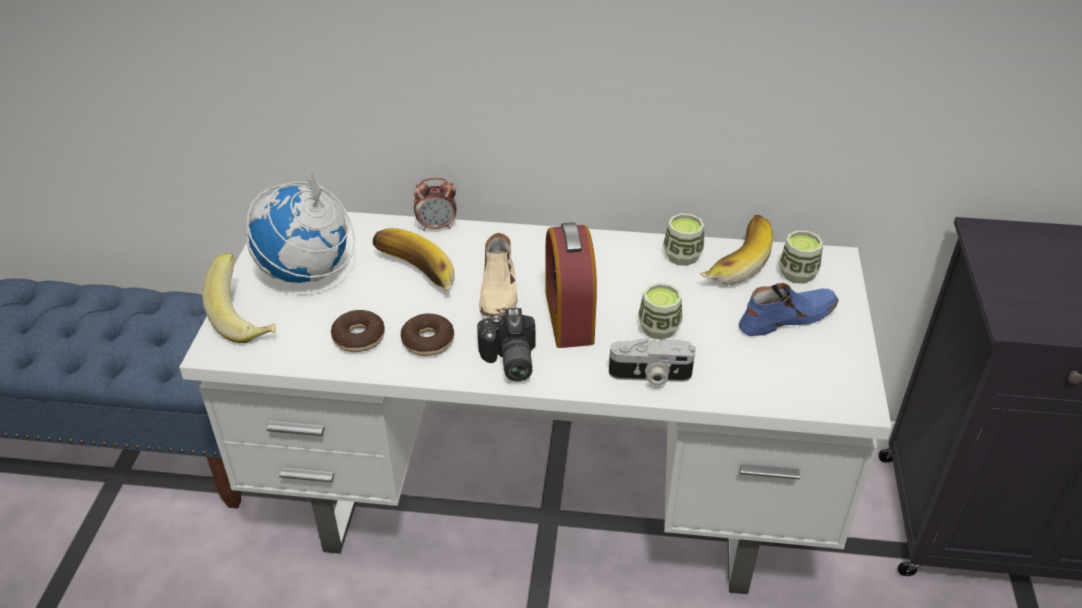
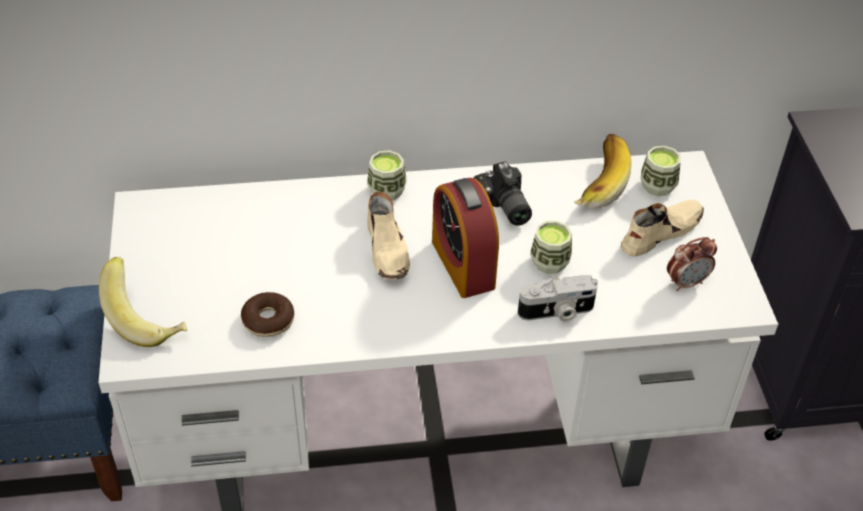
camera: 15 degrees left, 5 degrees up
globe [246,169,355,283] -> none
banana [373,228,455,291] -> none
donut [401,314,454,356] -> none
alarm clock [413,178,456,231] -> alarm clock moved to [667,237,717,291]
camera [477,308,536,382] -> camera moved to [474,161,532,226]
cup [663,213,704,266] -> cup moved to [367,150,407,201]
blue shoe [739,283,839,336] -> beige shoe [621,200,704,257]

